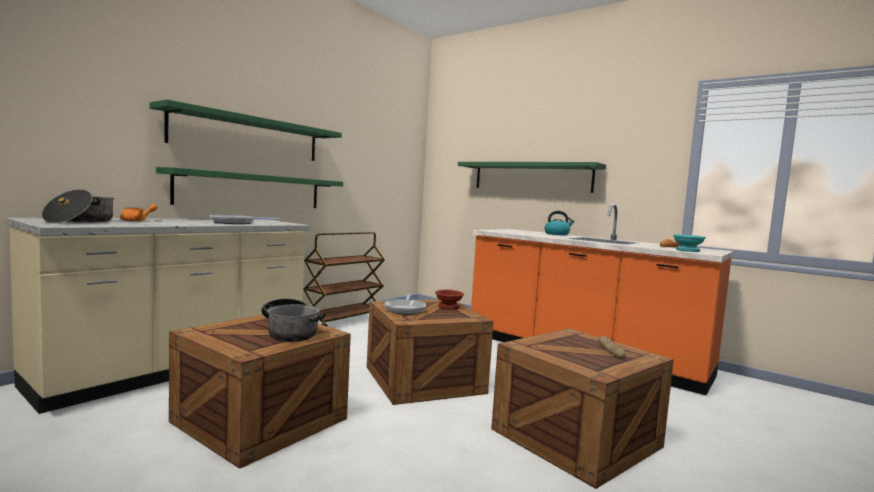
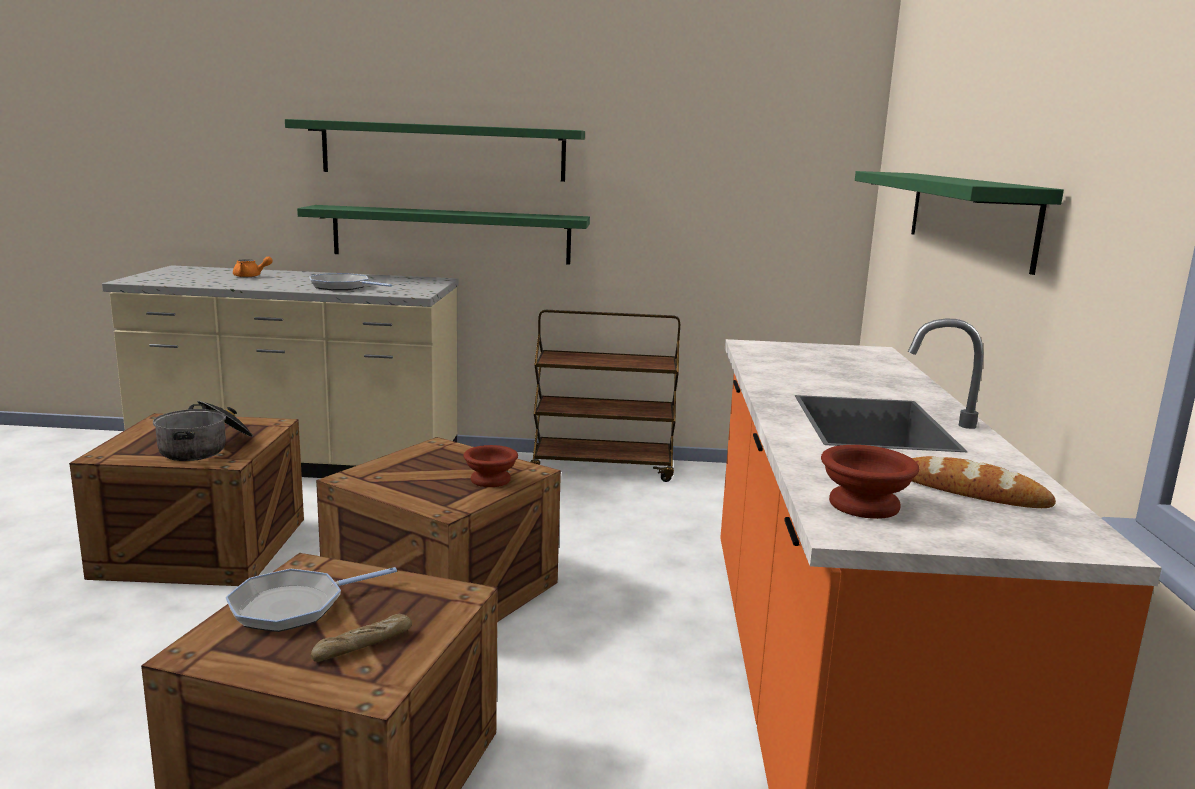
camera: 55 degrees right, 10 degrees up
cooking pot [41,189,114,223] -> none
frying pan [384,295,426,315] -> frying pan moved to [225,567,397,632]
kettle [545,211,574,235] -> none
turquoise bowl [673,234,706,252] -> brown bowl [821,445,919,519]

